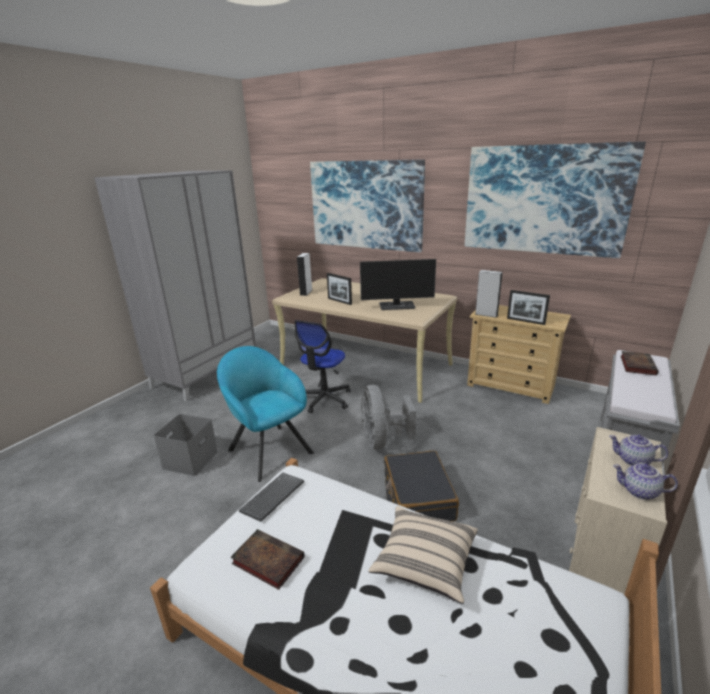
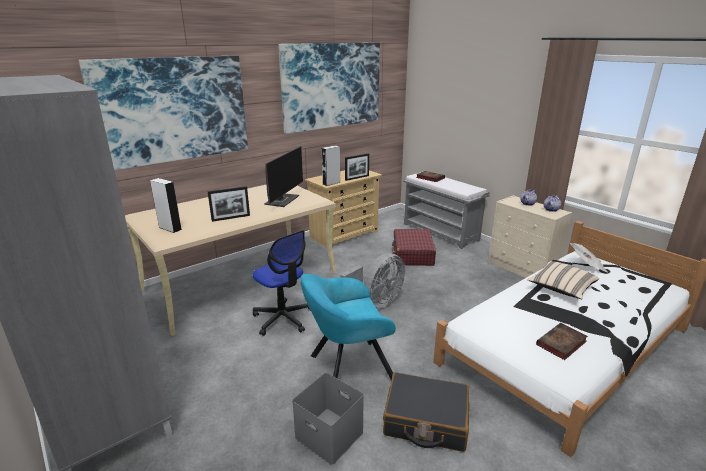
camera: 70 degrees left, 0 degrees up
keyboard [239,473,304,522] -> none
grey fan [361,385,416,450] -> grey fan turned 60 degrees counterclockwise [340,253,405,308]
black suitcase [384,451,459,522] -> black suitcase moved to [383,372,469,452]
none -> red suitcase [392,229,436,266]
none -> newspaper [570,243,607,272]

